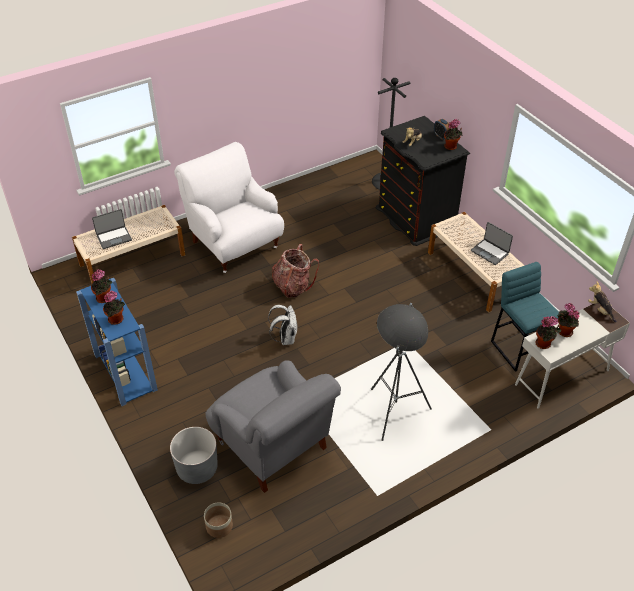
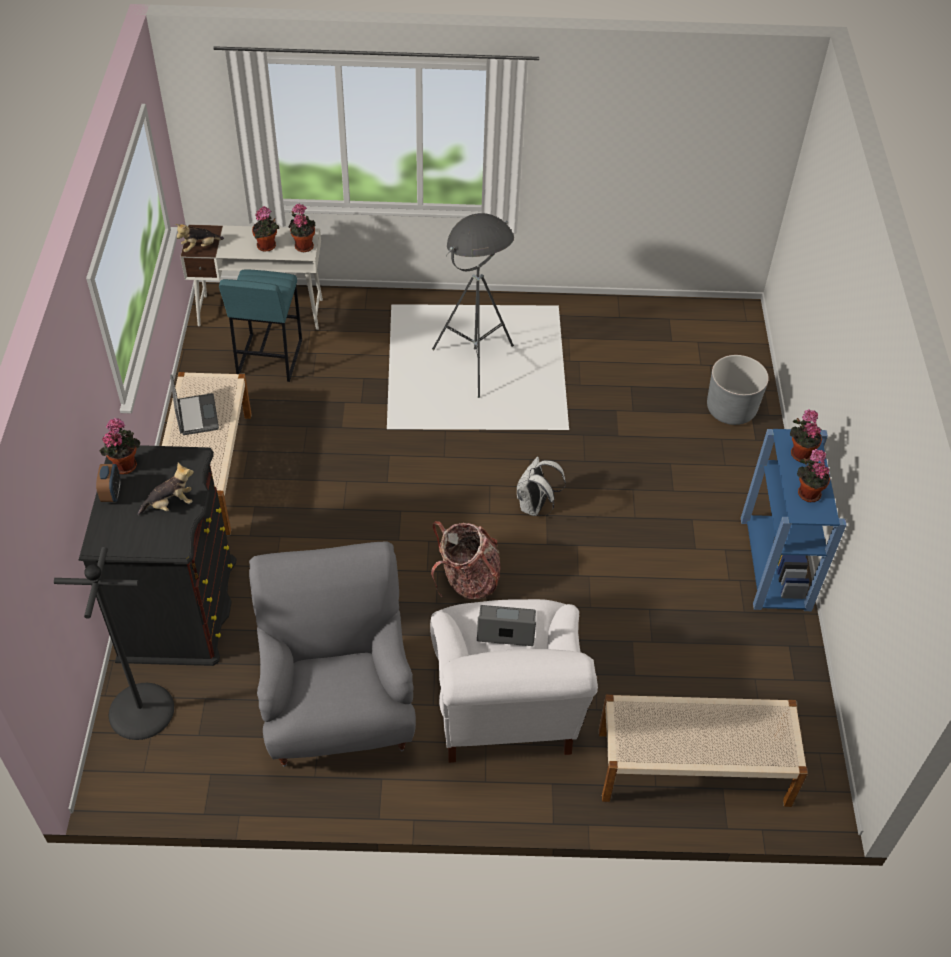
camera: 150 degrees left, 5 degrees up
laptop [92,209,132,249] -> laptop moved to [477,605,536,646]
planter [204,502,233,538] -> none
grey armchair [206,360,341,493] -> grey armchair moved to [249,541,416,767]
plush toy [588,281,617,323] -> plush toy turned 60 degrees clockwise [175,224,224,252]

